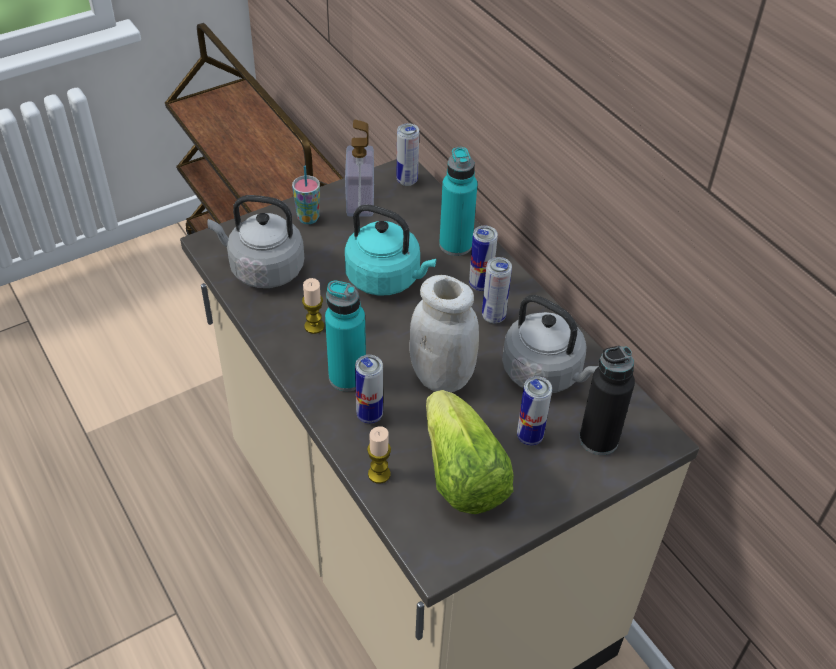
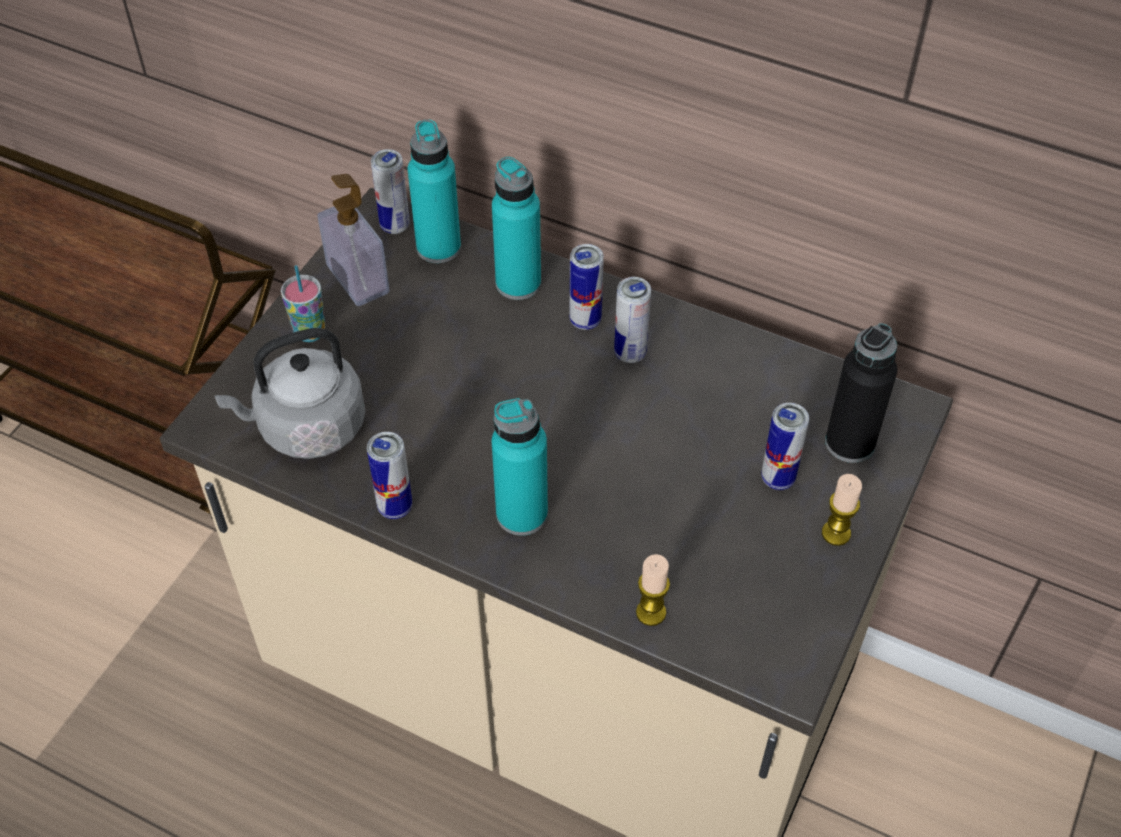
camera: 30 degrees left, 5 degrees up
candle [302,278,324,334] -> candle moved to [822,474,862,546]
turquoise kettle [345,204,437,296] -> none
can [355,355,383,424] -> can moved to [367,432,412,519]
white jar [409,275,479,392] -> none
lettuce [426,390,514,514] -> none
grey kettle [502,295,599,393] -> none
none -> turquoise bottle [408,120,461,263]

